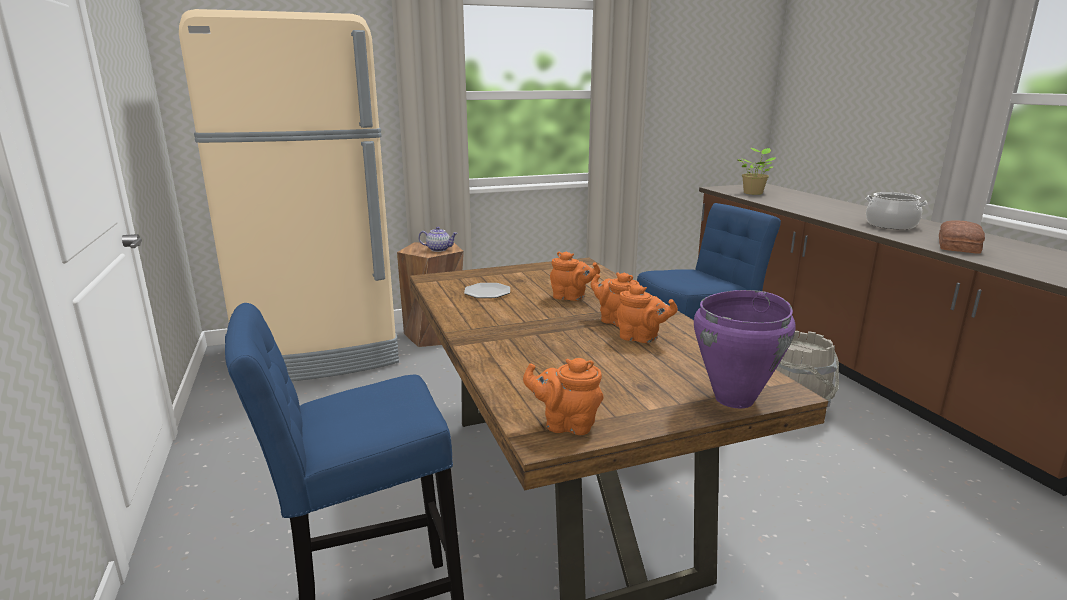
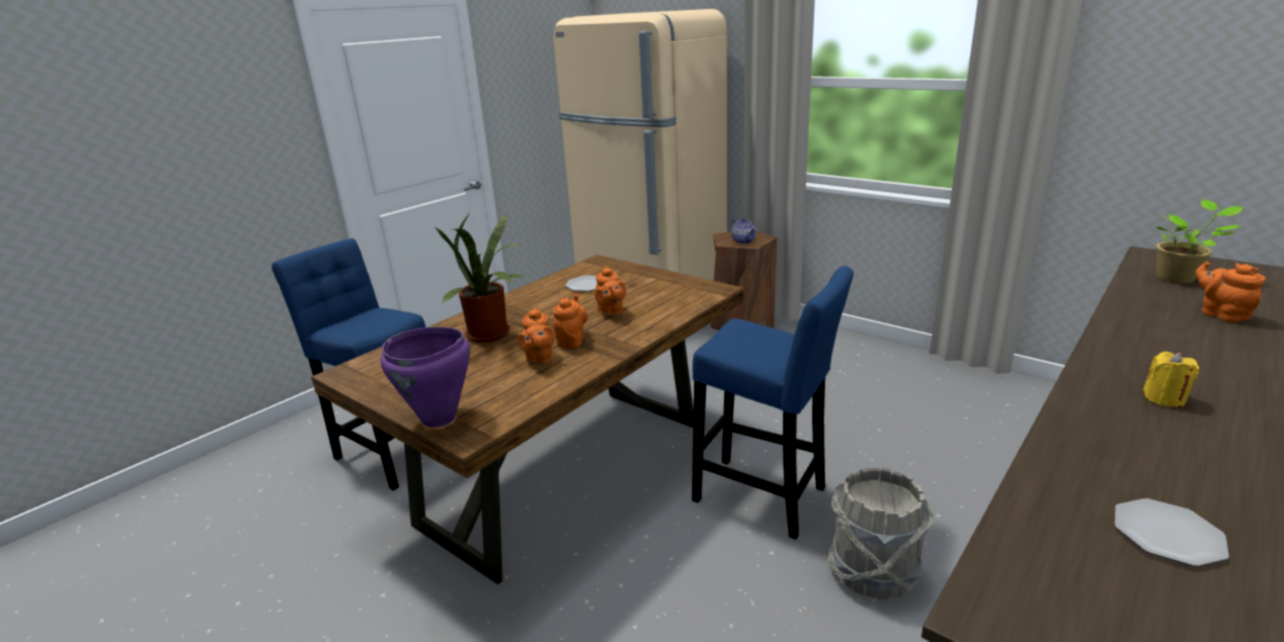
camera: 60 degrees right, 5 degrees up
orange teapot [523,358,603,435] -> orange teapot moved to [1195,262,1266,322]
cooking pot [865,192,927,229] -> yellow candle [1143,352,1200,407]
bread [939,220,985,254] -> none
none -> potted plant [435,212,526,343]
none -> plate [1115,498,1229,567]

